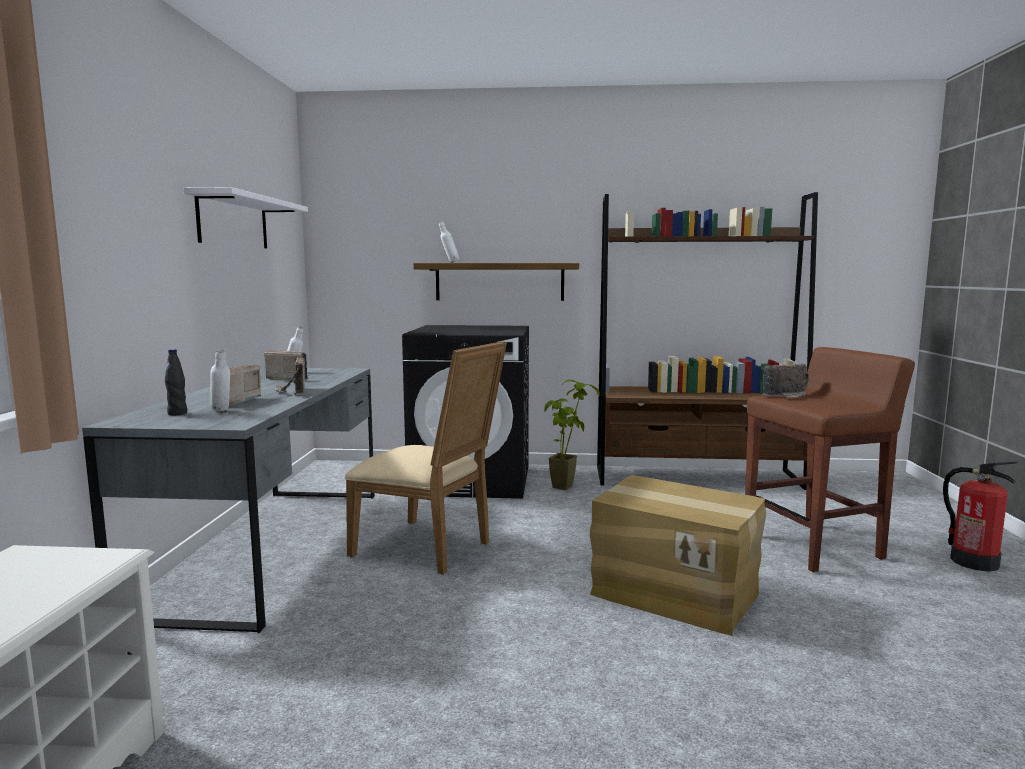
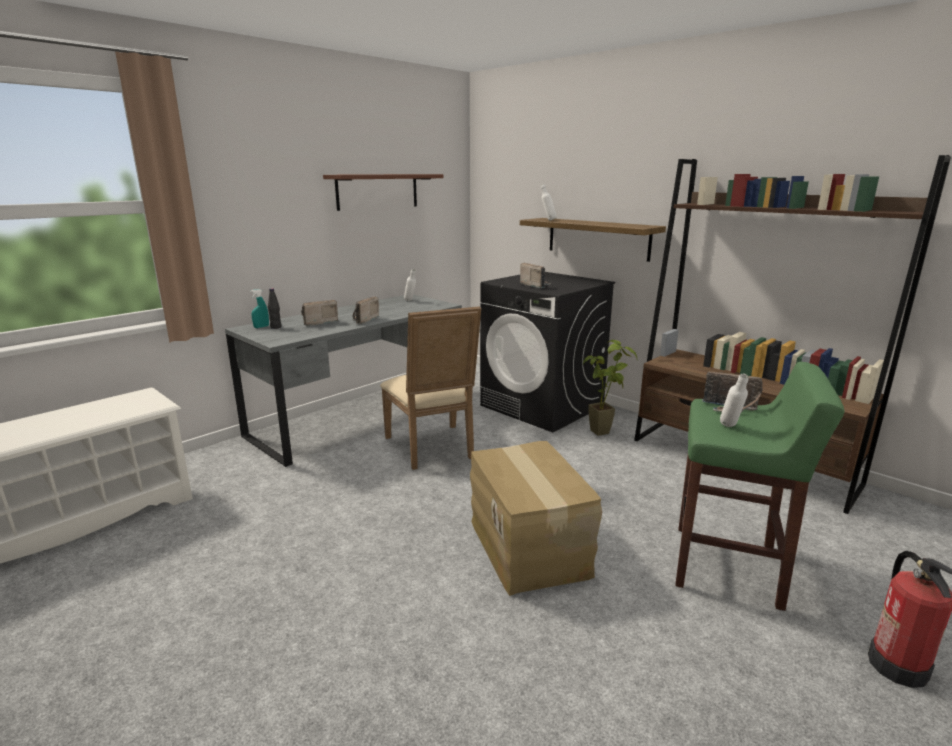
camera: 40 degrees right, 10 degrees up
white shelf [183,187,308,248] -> brown shelf [323,174,443,211]
white bottle [210,349,230,412] -> white bottle moved to [720,374,748,427]
radio [264,350,310,380] -> radio moved to [520,262,550,288]
brown stool [745,347,915,573] -> green stool [675,362,845,611]
none -> turquoise spray bottle [250,289,269,328]

